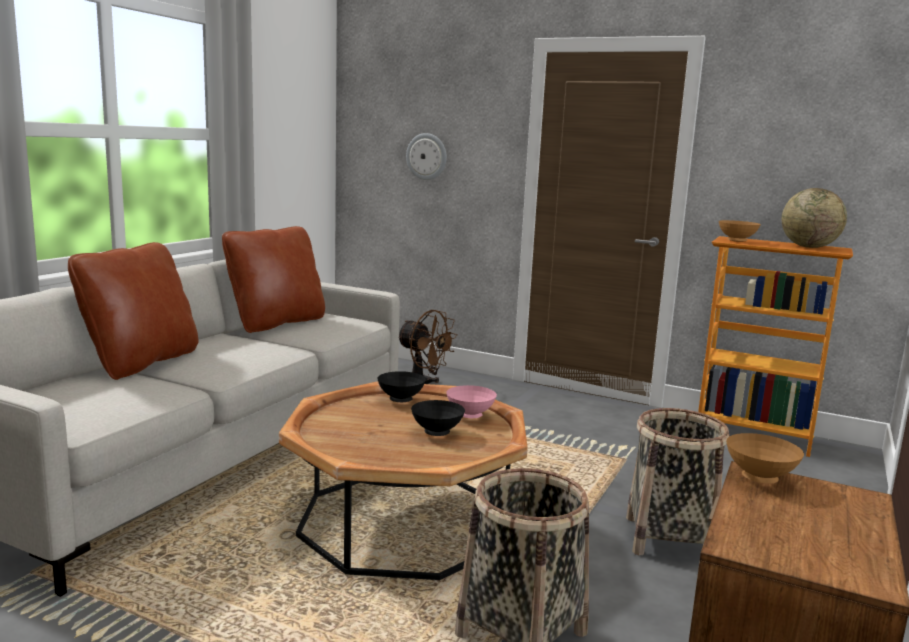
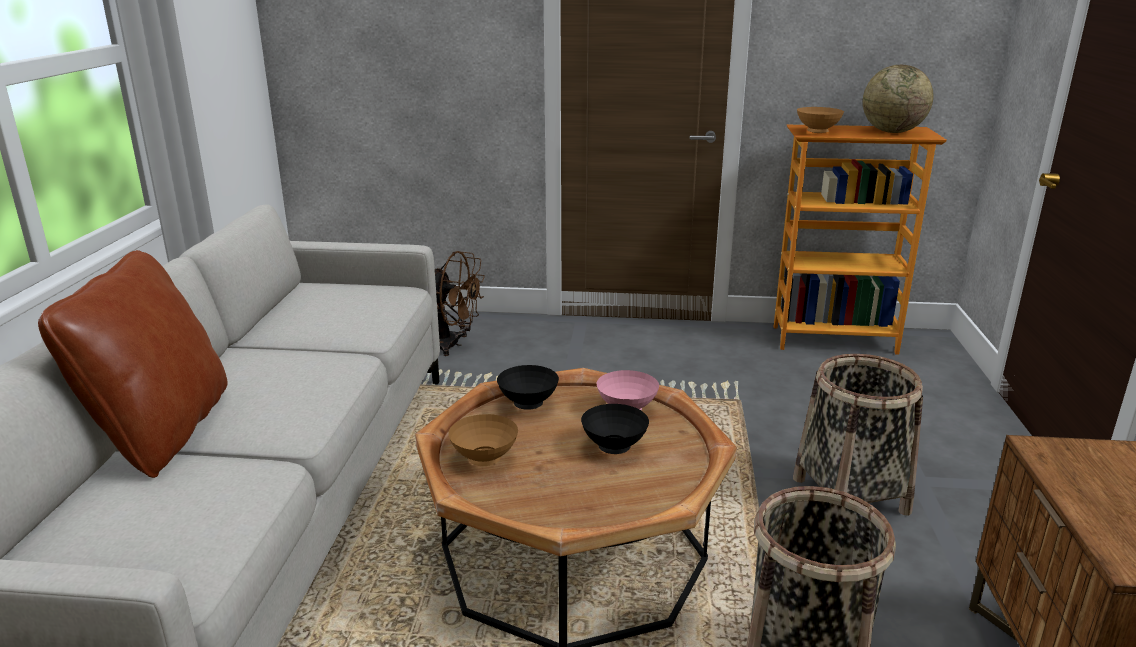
camera: 20 degrees left, 10 degrees up
brown pillow [222,226,325,333] -> none
wall clock [406,133,447,180] -> none
brown bowl [726,433,804,484] -> brown bowl moved to [448,414,518,466]

